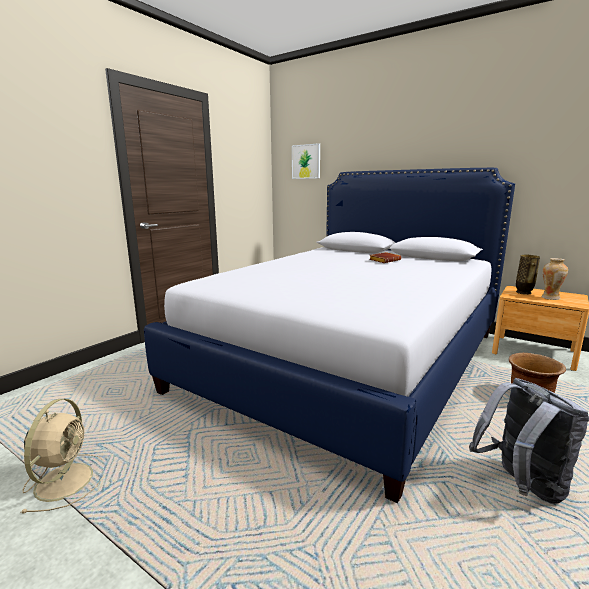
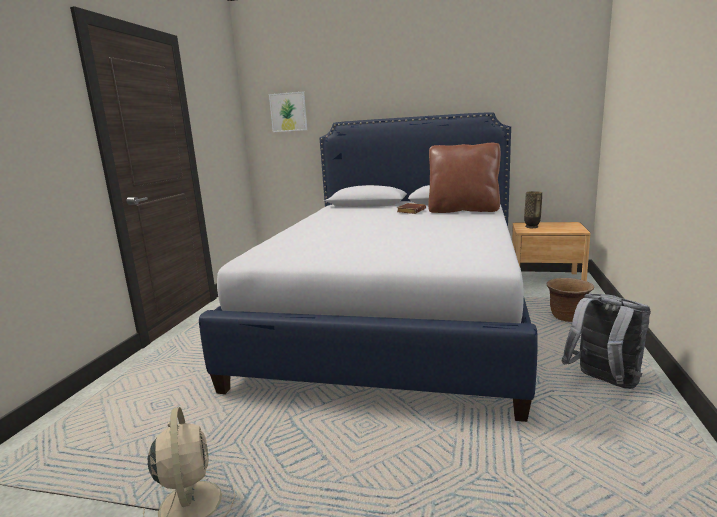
camera: 20 degrees left, 0 degrees up
vase [542,258,568,300] -> none
none -> brown pillow [428,143,501,213]

